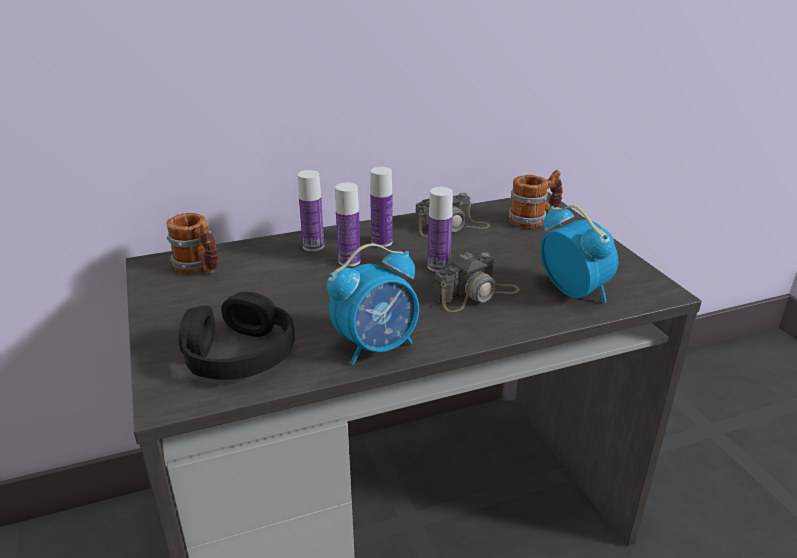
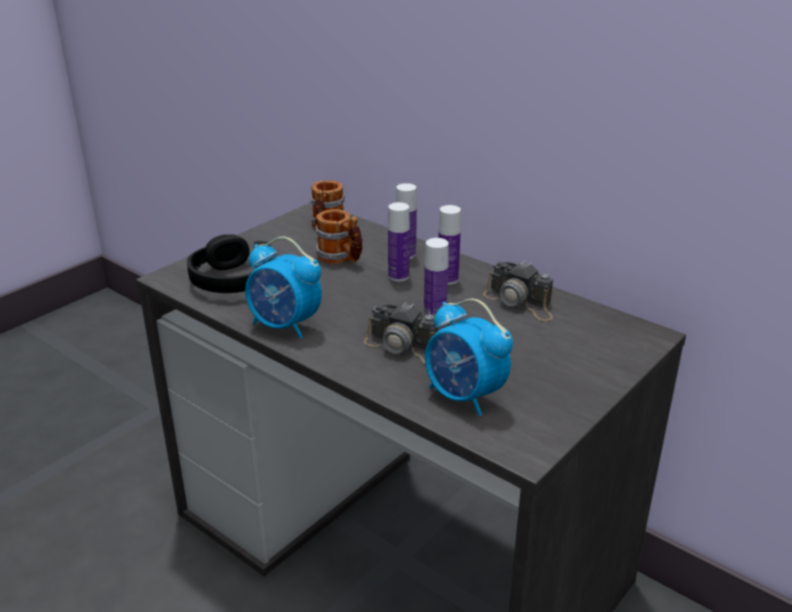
camera: 60 degrees right, 0 degrees up
mug [509,170,563,229] -> mug moved to [315,209,363,264]
alarm clock [540,205,618,303] -> alarm clock turned 105 degrees clockwise [425,299,513,416]

